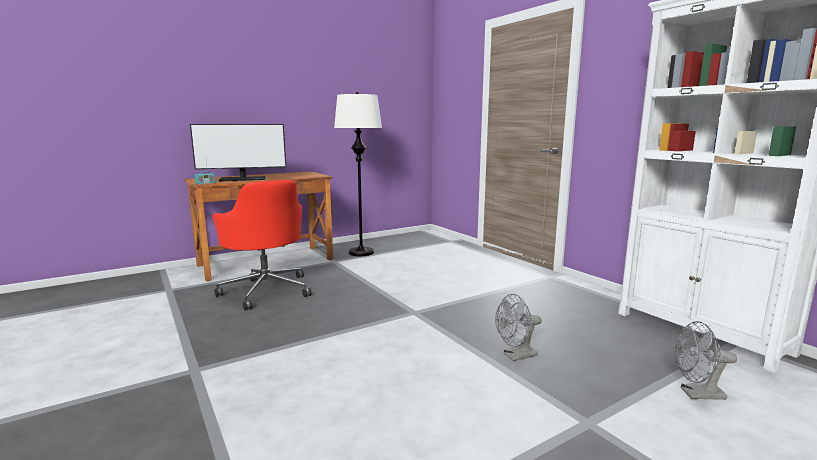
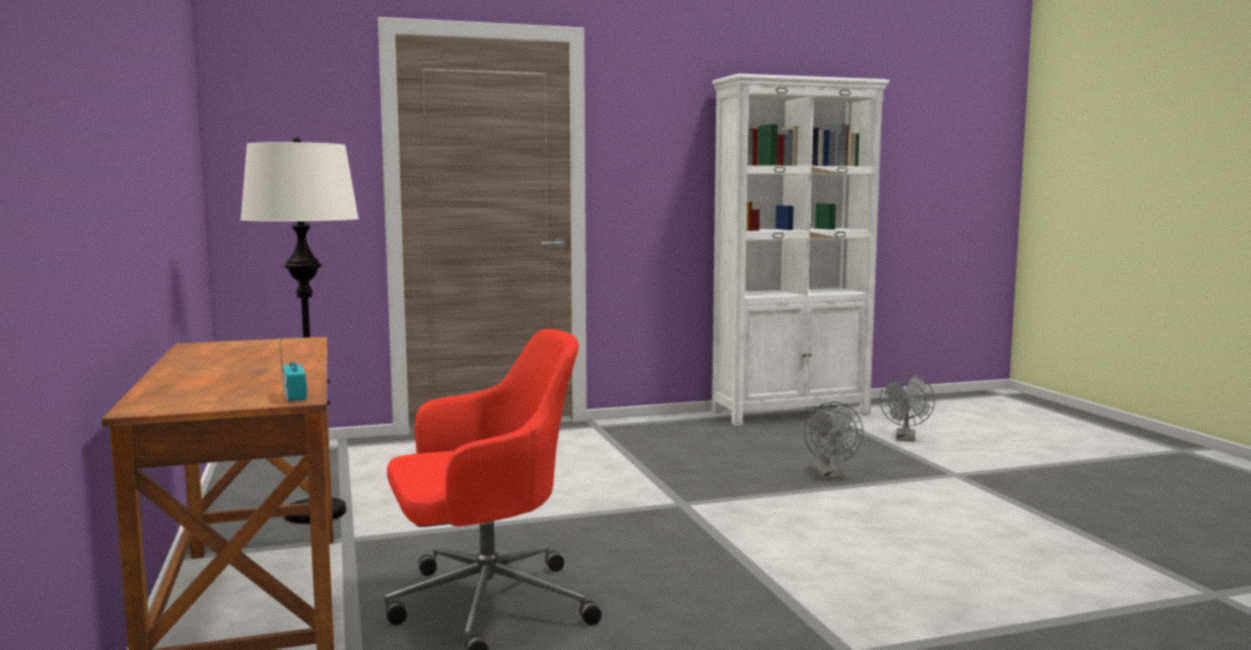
camera: 75 degrees left, 5 degrees down
monitor [190,124,286,181] -> none

